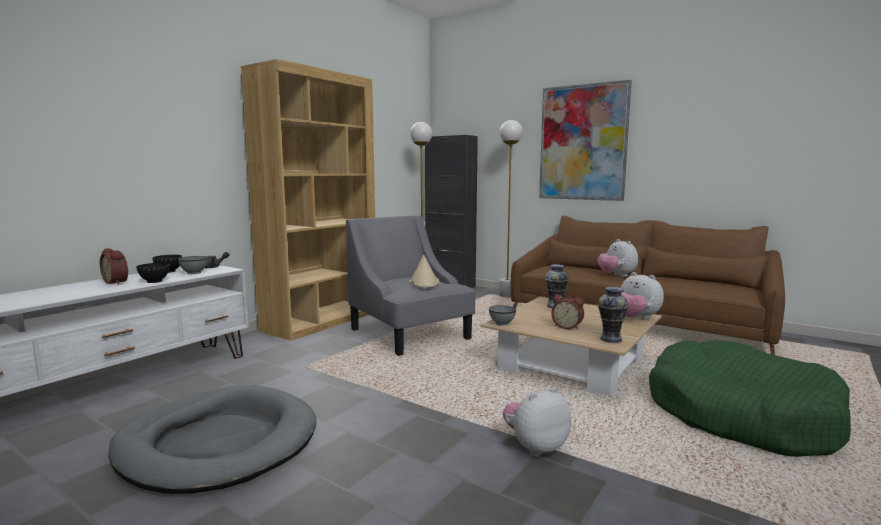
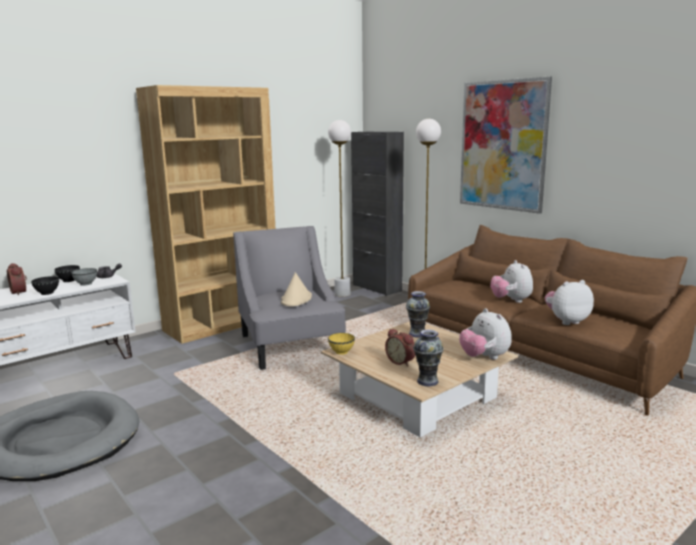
camera: 15 degrees right, 5 degrees up
grey bowl [489,305,516,326] -> yellow bowl [328,333,355,355]
plush toy [503,387,571,456] -> plush toy moved to [545,280,594,325]
green dog bed [649,340,851,457] -> none

